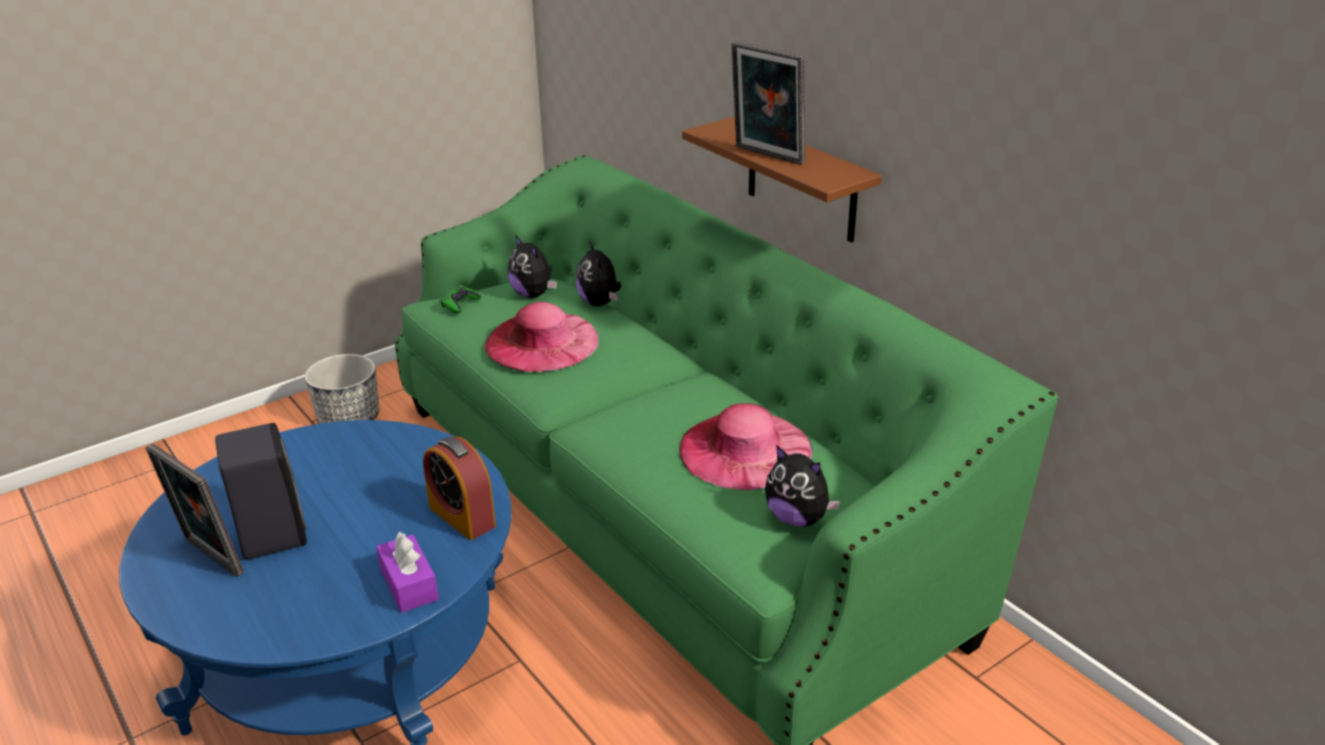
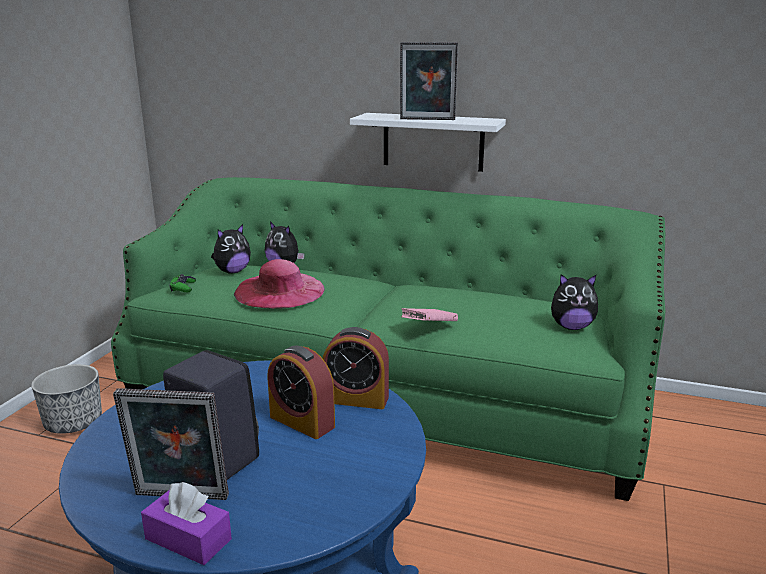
camera: 35 degrees left, 10 degrees down
purple tissue box [376,532,439,613] -> purple tissue box moved to [141,482,232,565]
plush toy [508,235,557,298] -> plush toy turned 60 degrees counterclockwise [211,224,251,274]
pink hat [679,403,813,490] -> none
brown shelf [682,117,882,242] -> white shelf [350,113,506,172]
none -> alarm clock [267,346,335,439]
none -> pink book [401,308,458,321]

